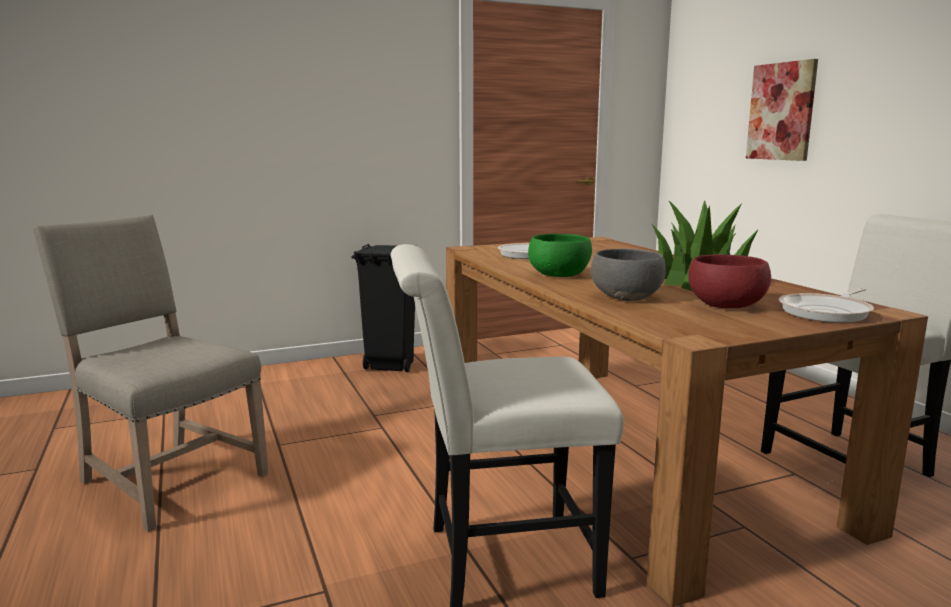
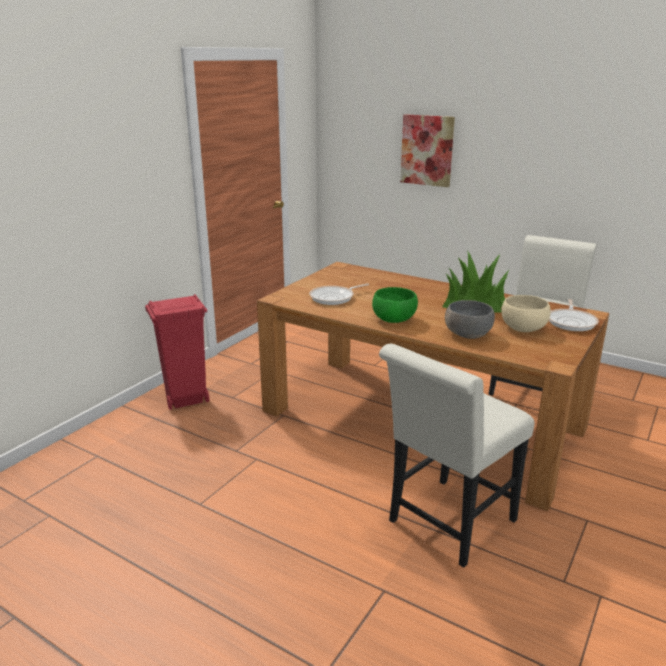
camera: 35 degrees left, 10 degrees up
beige chair [33,214,269,532] -> none
black trash can [351,244,417,372] -> red trash can [145,294,210,410]
red bowl [688,255,771,308] -> beige bowl [502,295,551,332]

